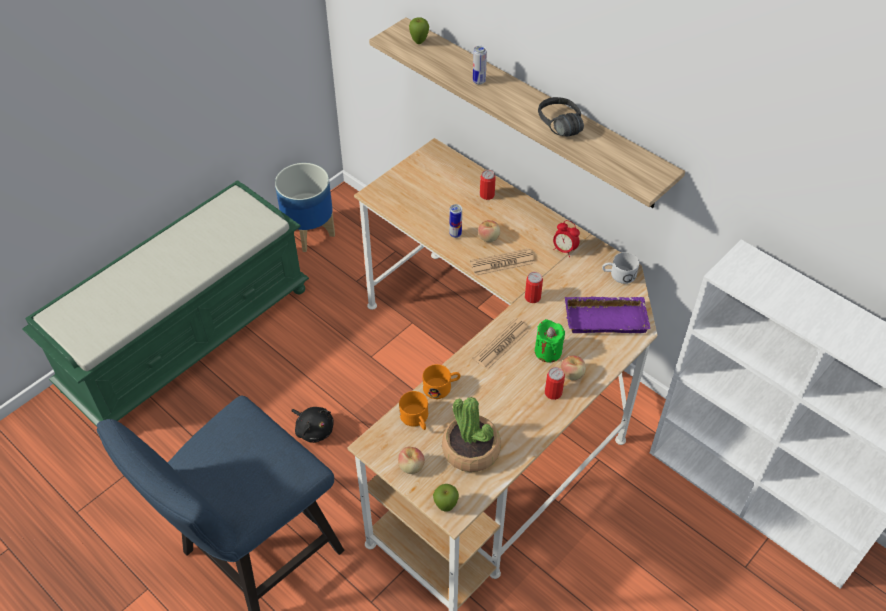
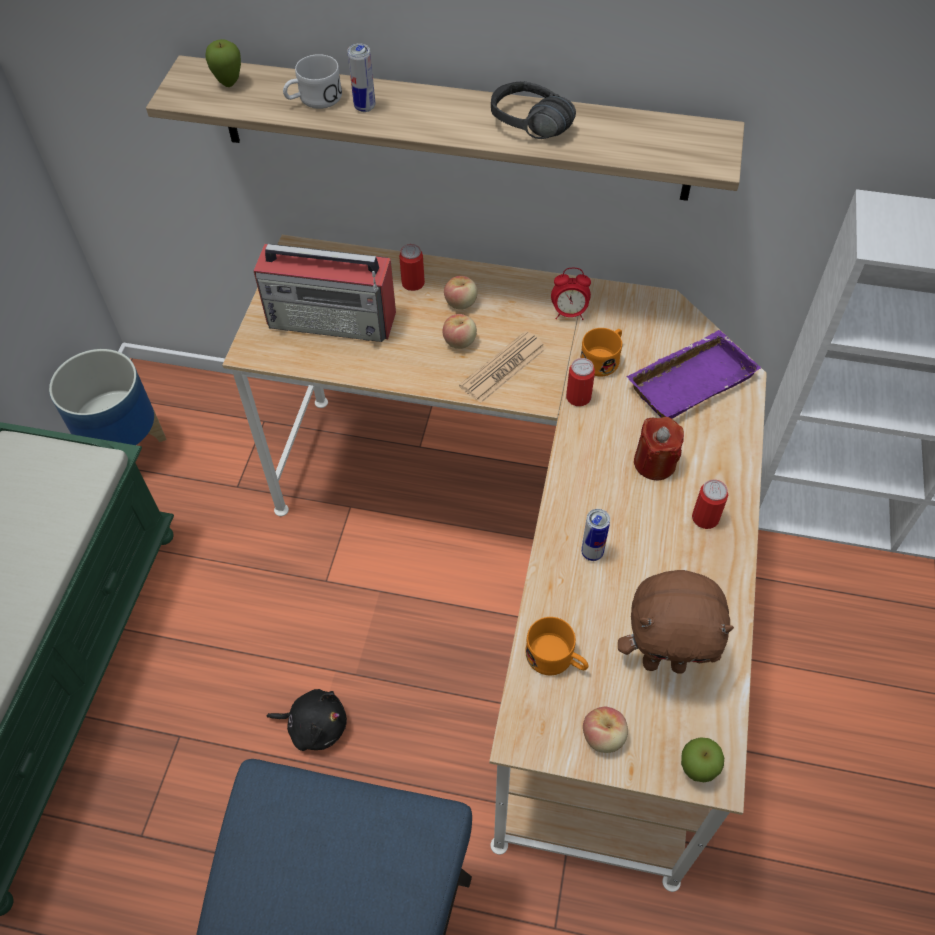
camera: 30 degrees left, 5 degrees up
orange mug [423,364,460,399] -> orange mug moved to [580,328,622,377]
potted plant [442,397,501,472] -> brown plush toy [618,570,734,674]
can [449,204,462,238] -> can moved to [581,509,610,561]
newspaper [472,318,530,370] -> none
green candle [535,319,565,362] -> red candle [634,417,684,480]
apple [561,356,586,380] -> apple moved to [444,276,477,310]
white mug [602,252,639,284] -> white mug moved to [283,54,342,109]
none -> radio [254,244,396,342]

